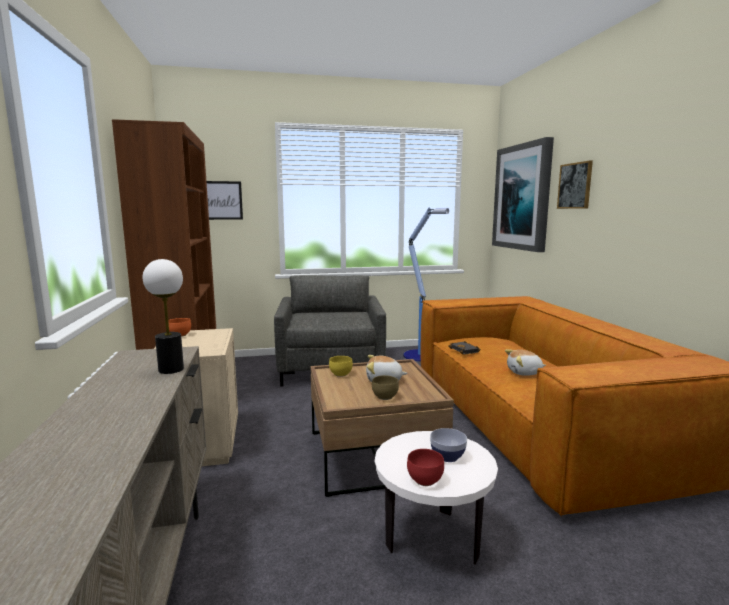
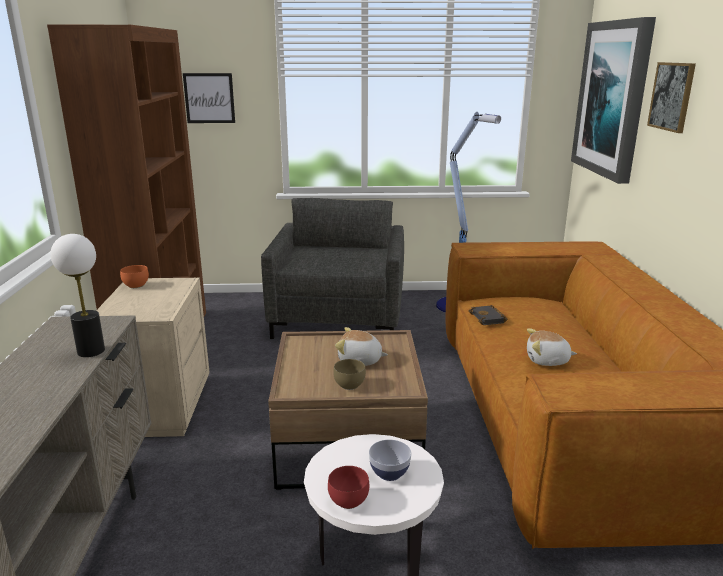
camera: 10 degrees right, 10 degrees up
yellow bowl [329,356,353,377] -> none

